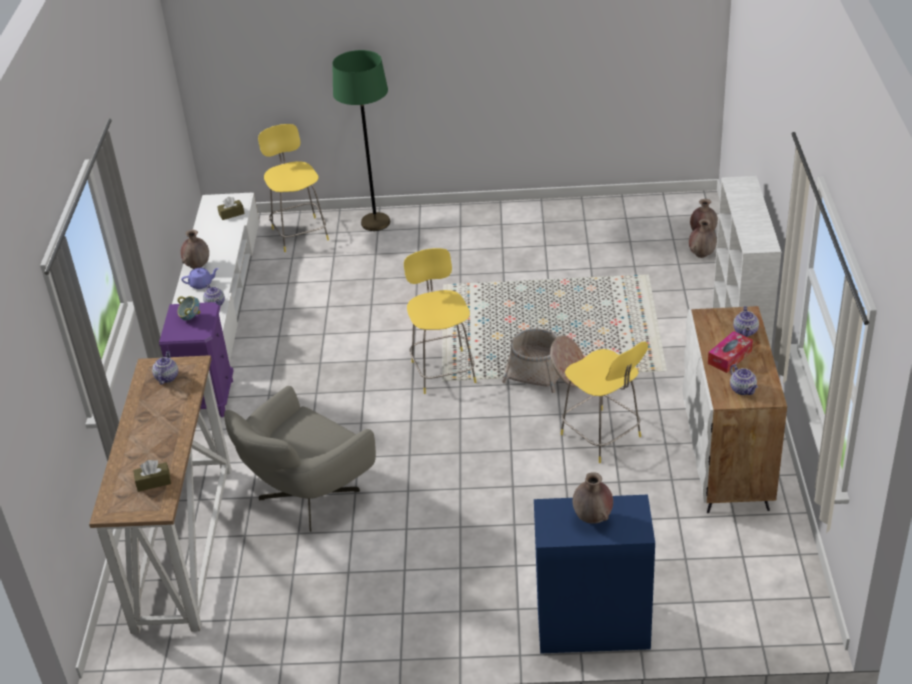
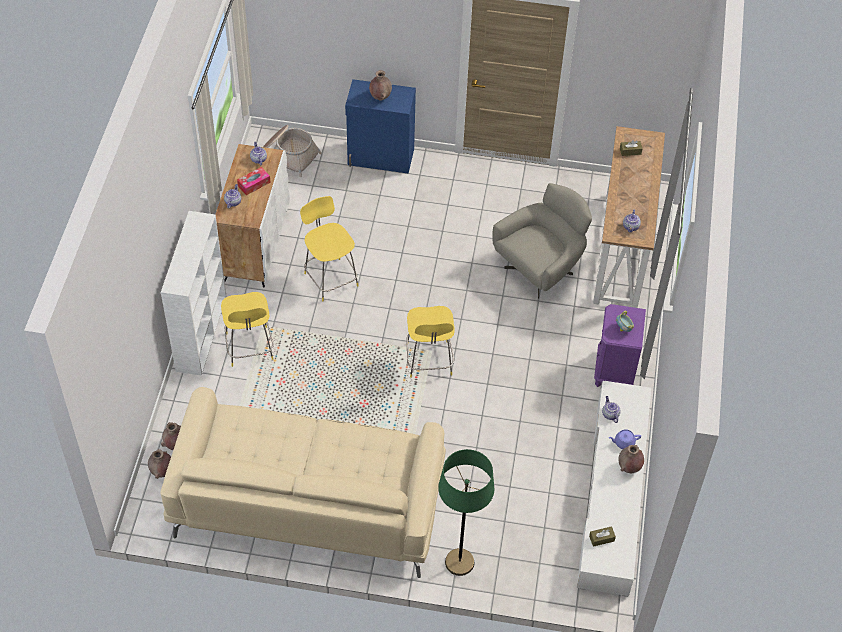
camera: 175 degrees left, 15 degrees up
yellow stool [258,124,329,252] -> yellow stool moved to [221,292,274,367]
basket [502,328,585,393] -> basket moved to [263,125,322,177]
none -> beige sofa [160,387,446,578]

